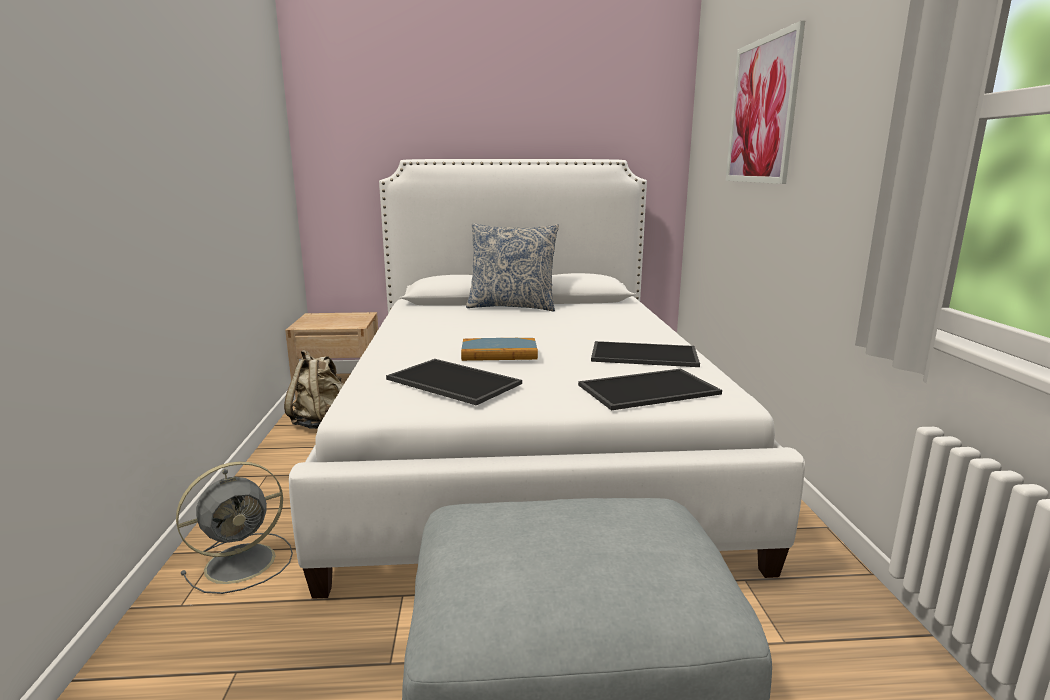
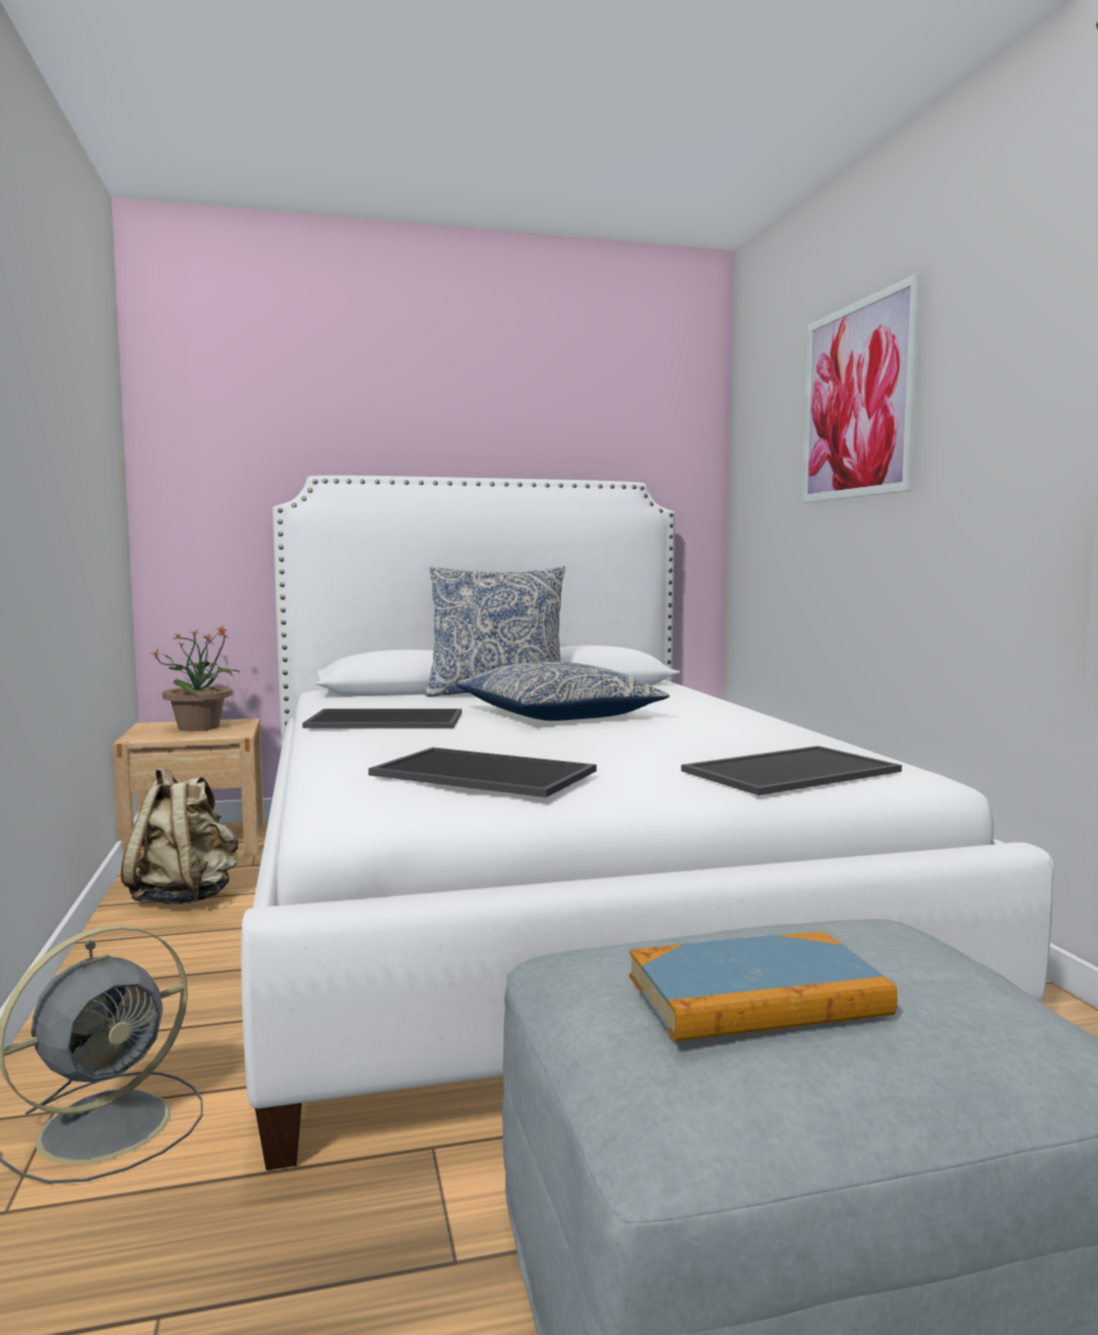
camera: 10 degrees left, 10 degrees down
book [461,338,538,361] -> book moved to [629,932,897,1041]
tray [591,341,700,367] -> tray moved to [302,709,462,728]
none -> potted plant [153,626,239,731]
none -> pillow [456,662,670,721]

